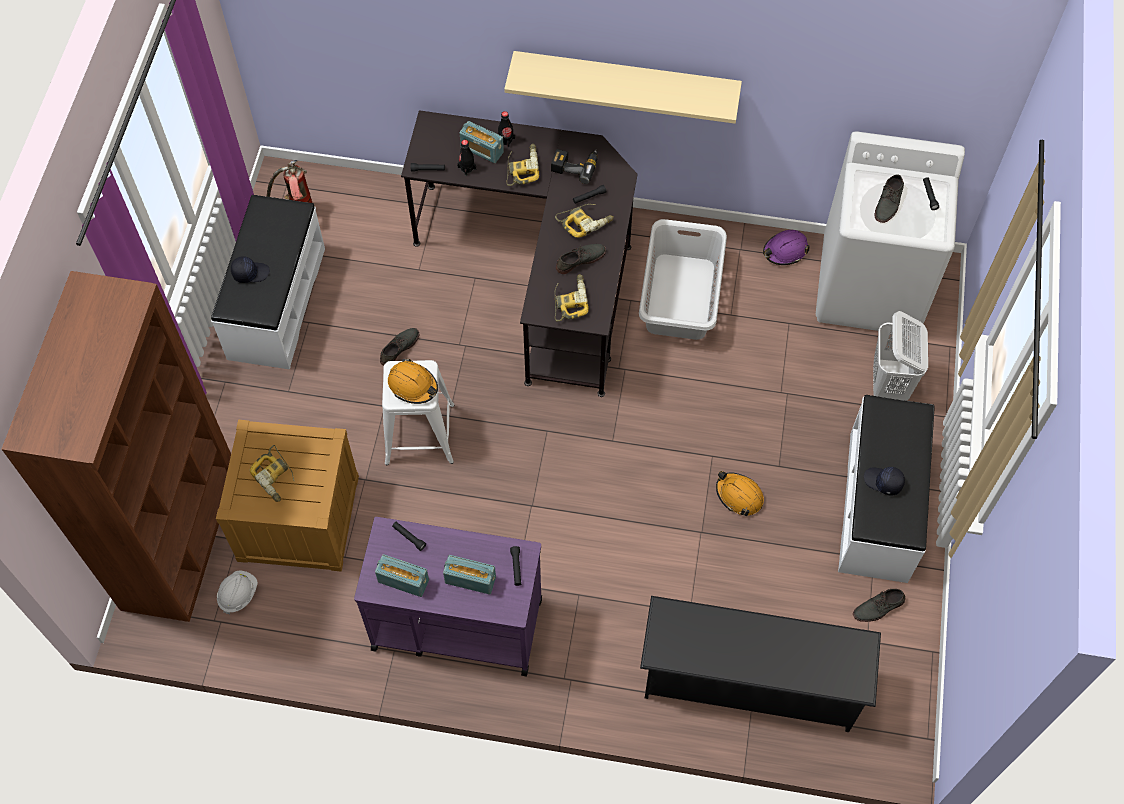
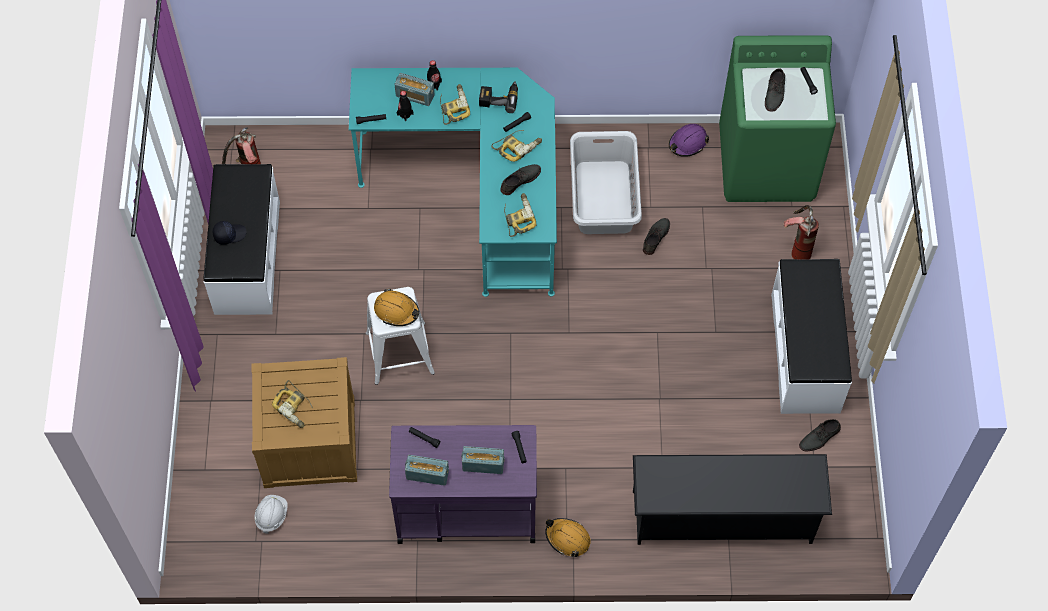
camera: 10 degrees left, 0 degrees up
brown bookcase [1,271,231,622] -> none
grey shoe [380,328,419,366] -> grey shoe moved to [643,218,670,255]
black desk [401,110,638,397] -> turquoise desk [349,68,557,297]
beige shelf [504,51,742,124] -> none
orange hard hat [716,471,764,516] -> orange hard hat moved to [545,518,591,557]
white washing machine [816,131,965,332] -> green washing machine [719,35,836,202]
black cap [864,467,905,495] -> none
white laundry basket [873,311,928,401] -> fire extinguisher [784,205,819,259]

